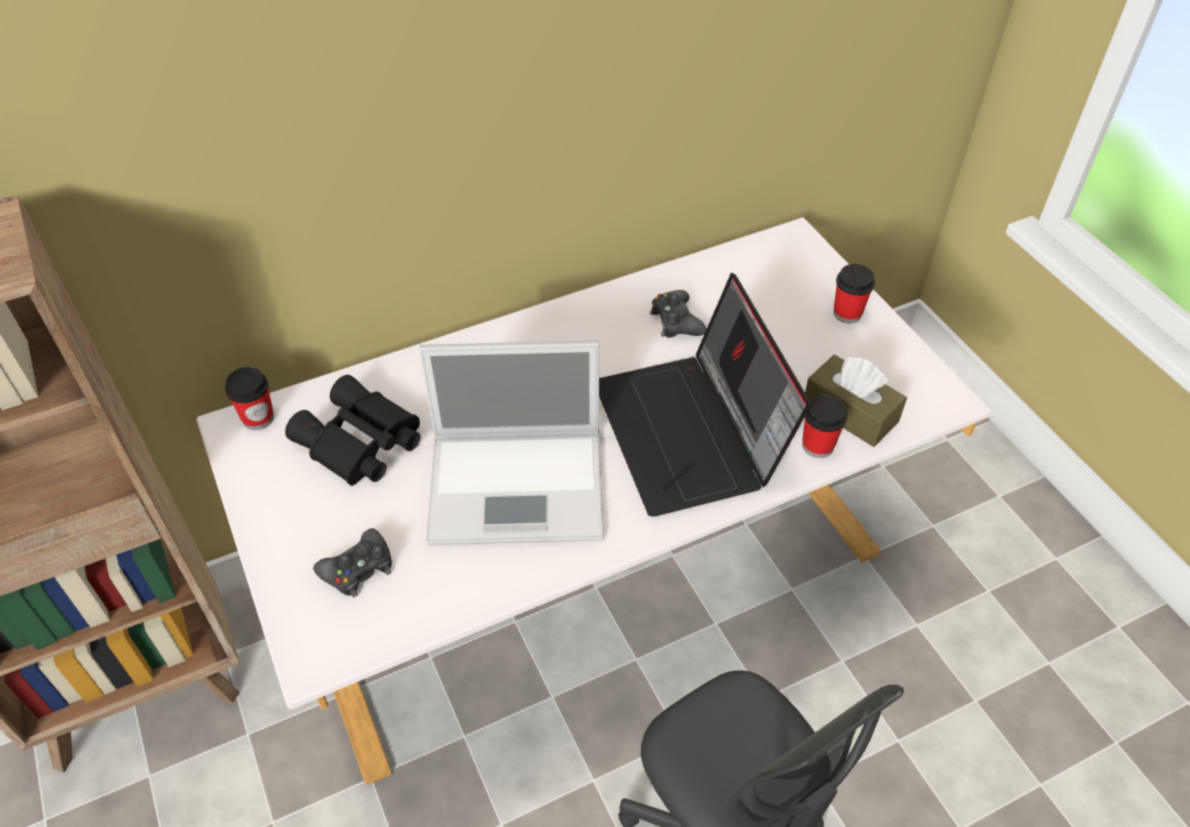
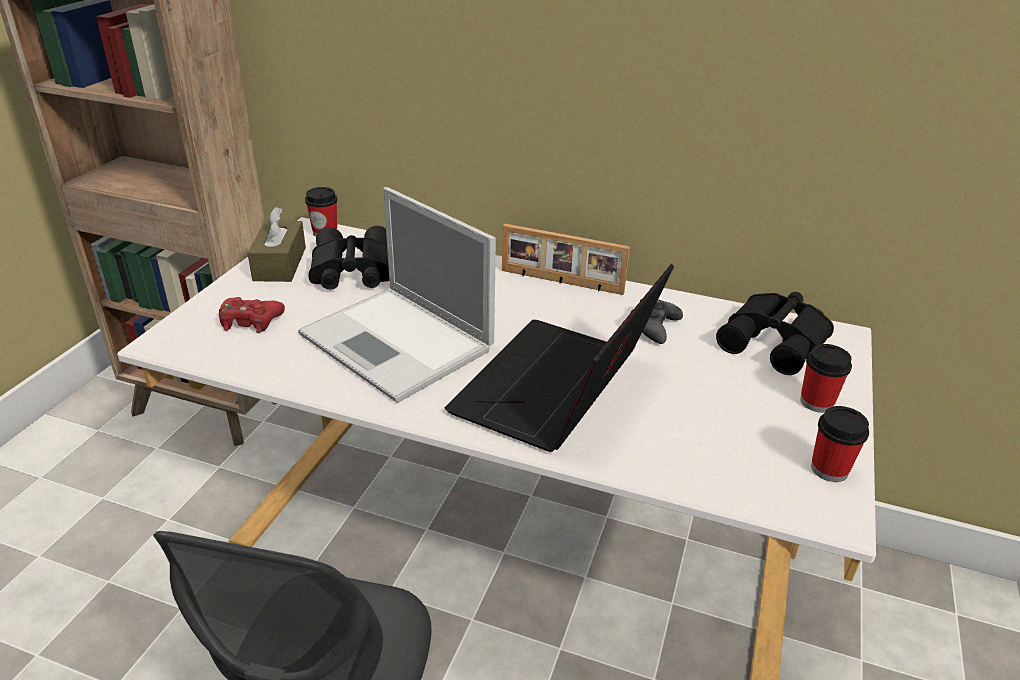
camera: 45 degrees right, 15 degrees down
black game controller [313,528,392,598] -> red game controller [219,297,285,333]
cup [802,394,848,458] -> cup moved to [811,406,869,482]
brown tissue box [805,355,907,447] -> brown tissue box moved to [247,207,306,282]
none -> picture frame [502,224,630,295]
none -> black binoculars [716,292,834,375]

